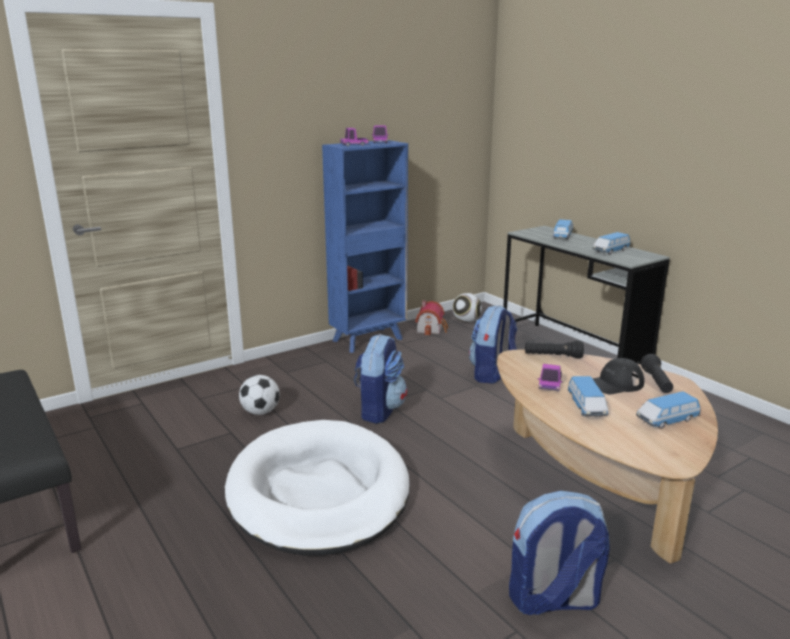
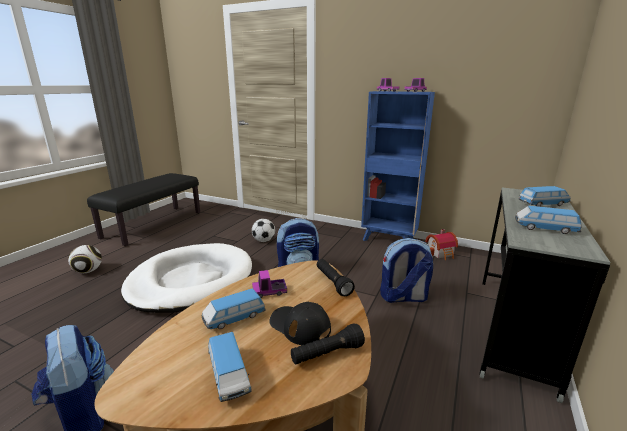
camera: 60 degrees right, 0 degrees up
football [452,293,482,322] -> football moved to [68,245,102,273]
toy car [636,391,701,429] -> toy car turned 150 degrees counterclockwise [208,332,252,402]

